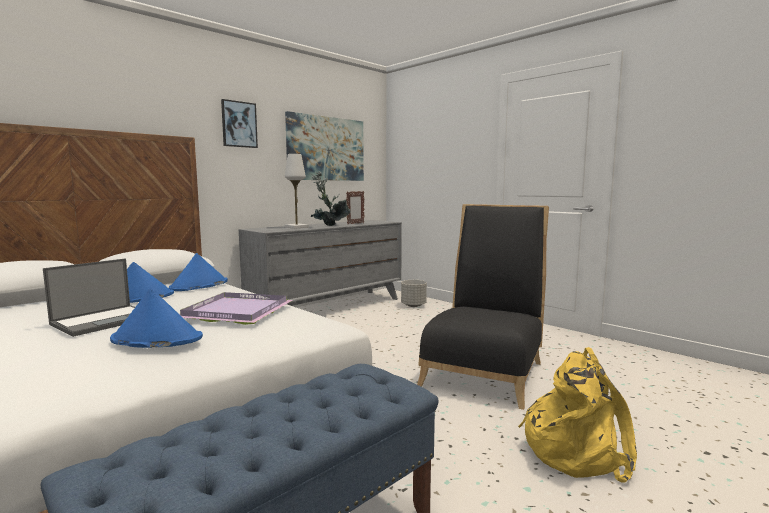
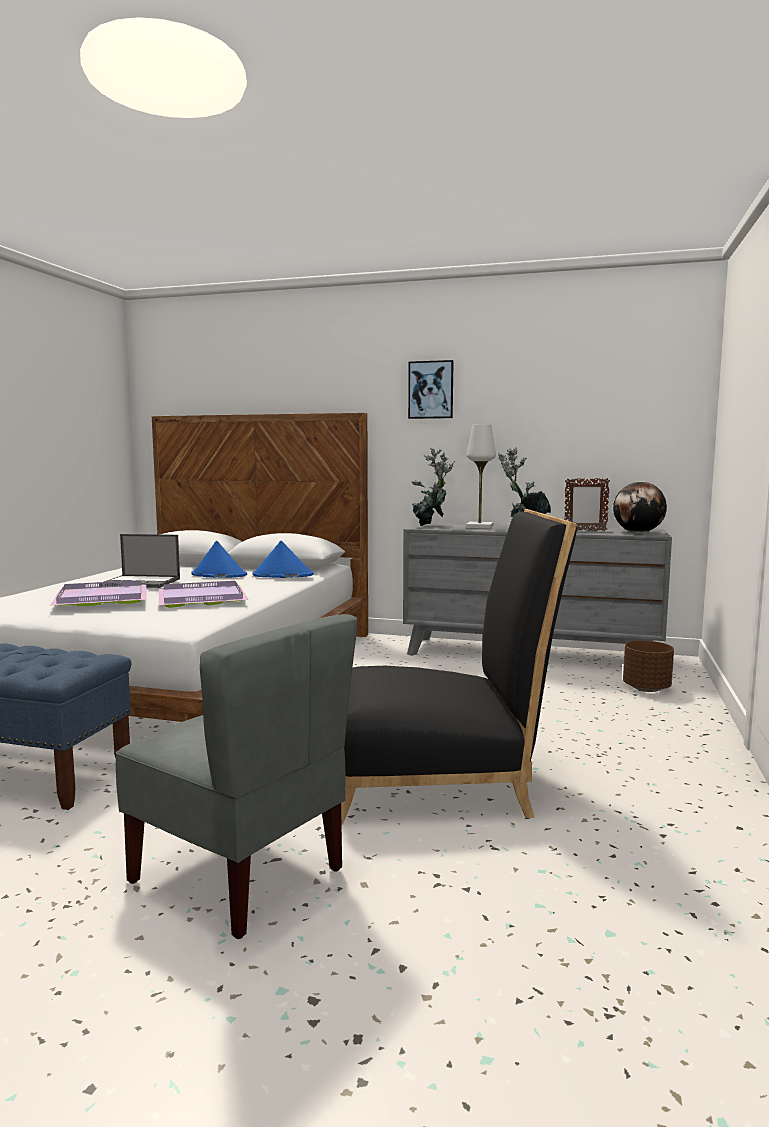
camera: 60 degrees right, 0 degrees up
blue hat [110,288,203,348] -> purple tray [50,580,147,606]
picture [285,111,364,181] -> none
grey planter [401,280,427,307] -> brown planter [623,640,674,692]
yellow backpack [518,347,637,483] -> grey chair [116,614,357,939]
none -> potted plant [411,447,455,526]
none -> globe [613,482,667,533]

